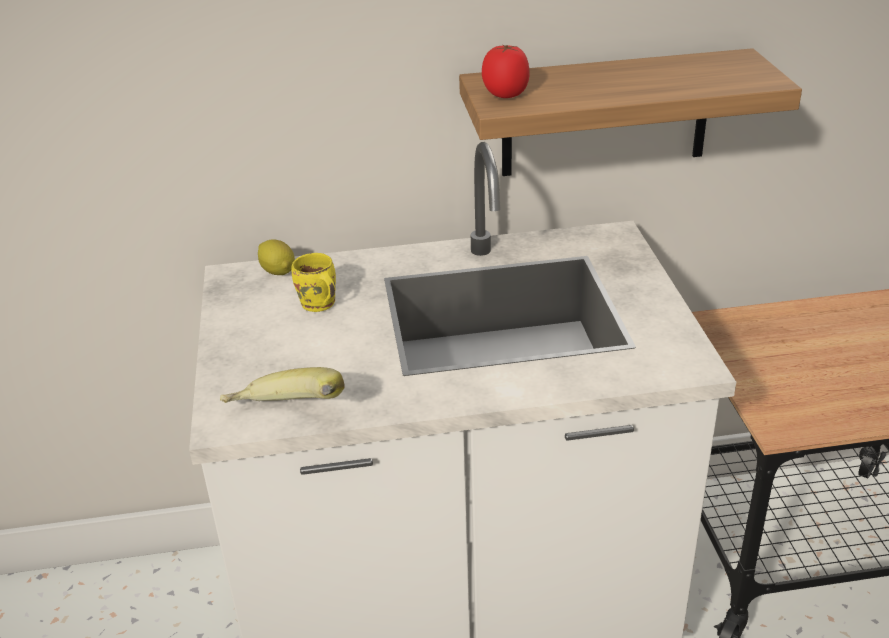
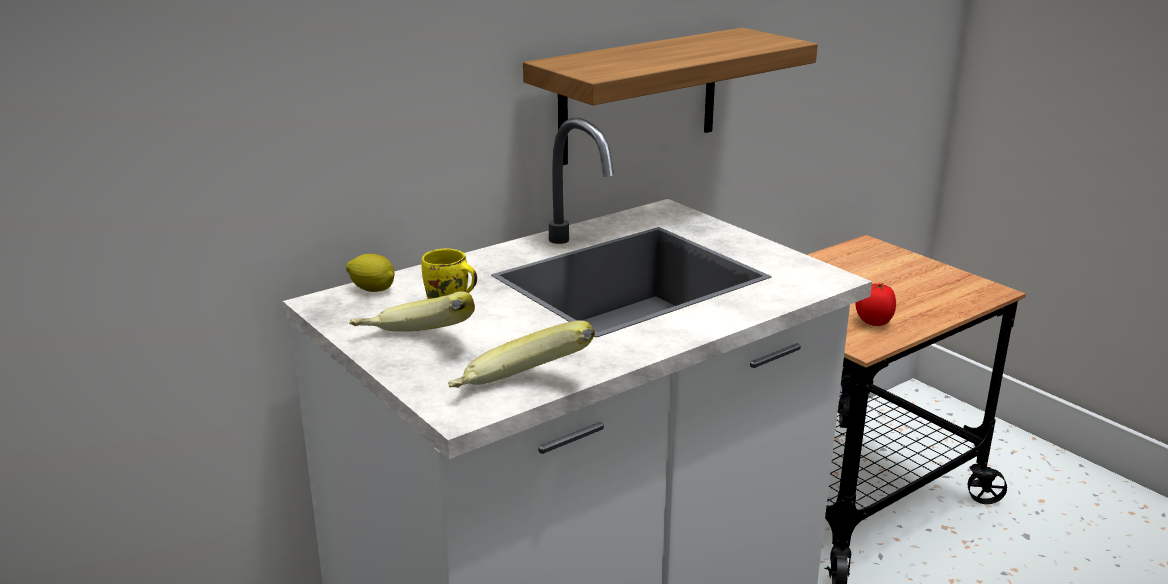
camera: 30 degrees left, 10 degrees down
tomato [482,45,530,98] -> tomato moved to [855,283,896,326]
none -> banana [349,291,475,332]

